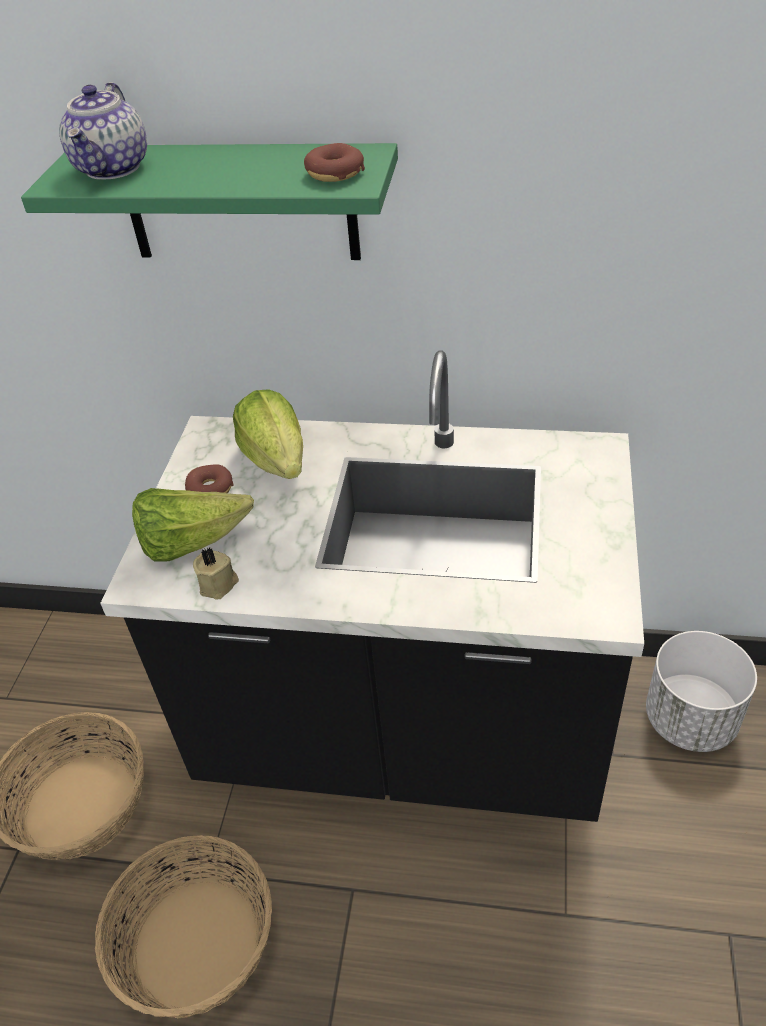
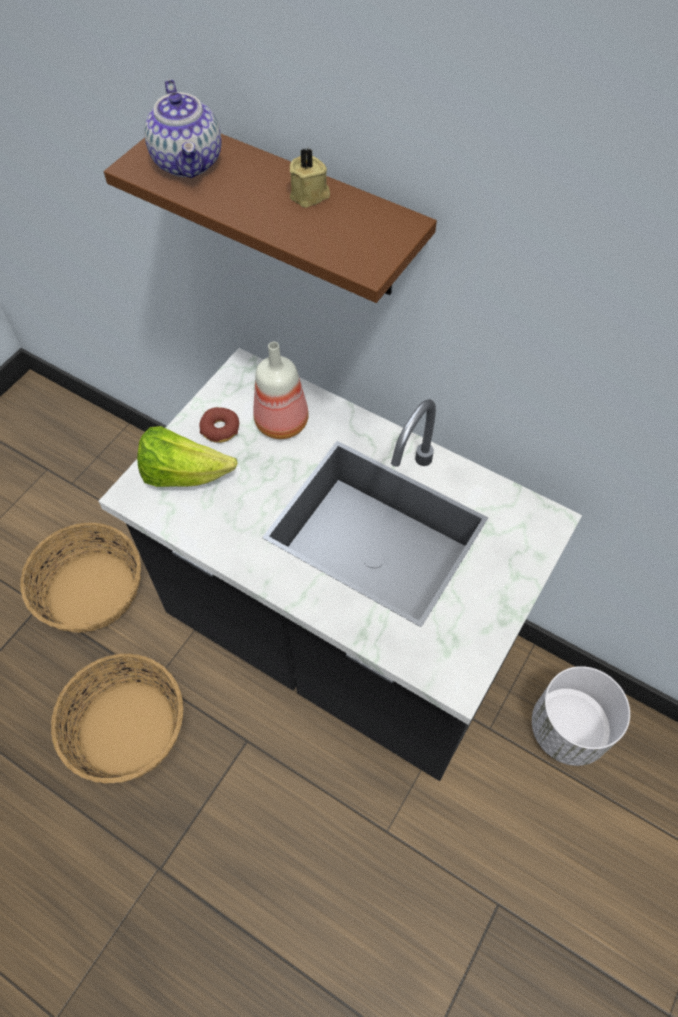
camera: 20 degrees right, 15 degrees up
green shelf [21,143,398,260] -> brown shelf [104,134,437,303]
teapot [59,82,147,180] -> teapot turned 45 degrees counterclockwise [144,79,221,178]
beige candle [193,548,239,599] -> beige candle moved to [290,148,330,208]
lettuce [233,389,303,479] -> bottle [253,342,309,439]
donut [304,143,365,182] -> none

